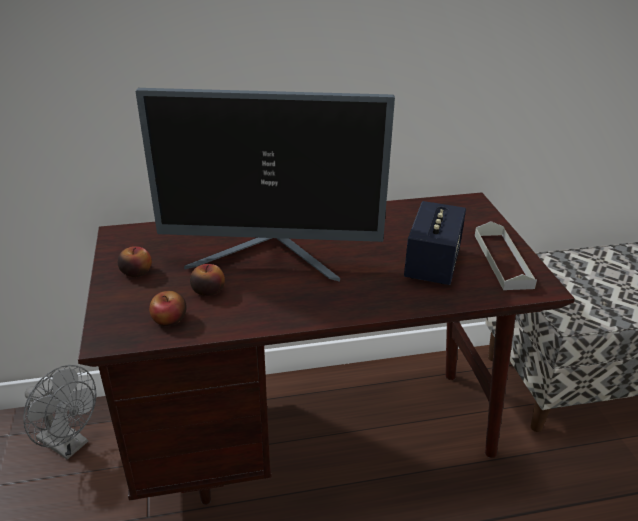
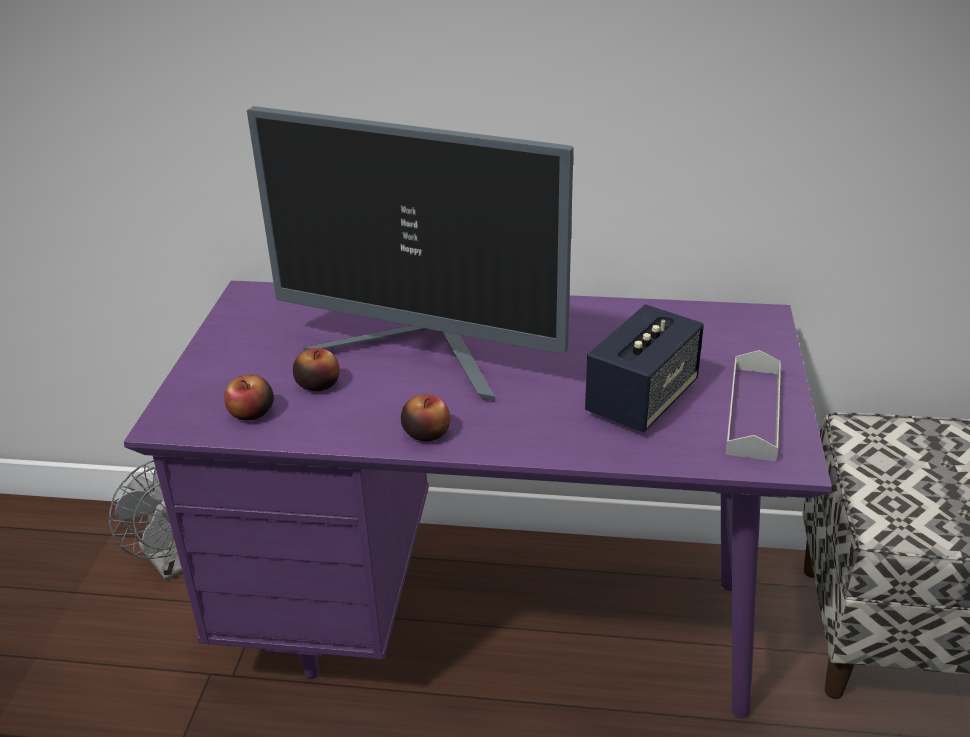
camera: 20 degrees right, 0 degrees up
brown desk [78,192,575,505] -> purple desk [124,281,832,719]
apple [118,246,152,277] -> apple moved to [401,394,450,442]

